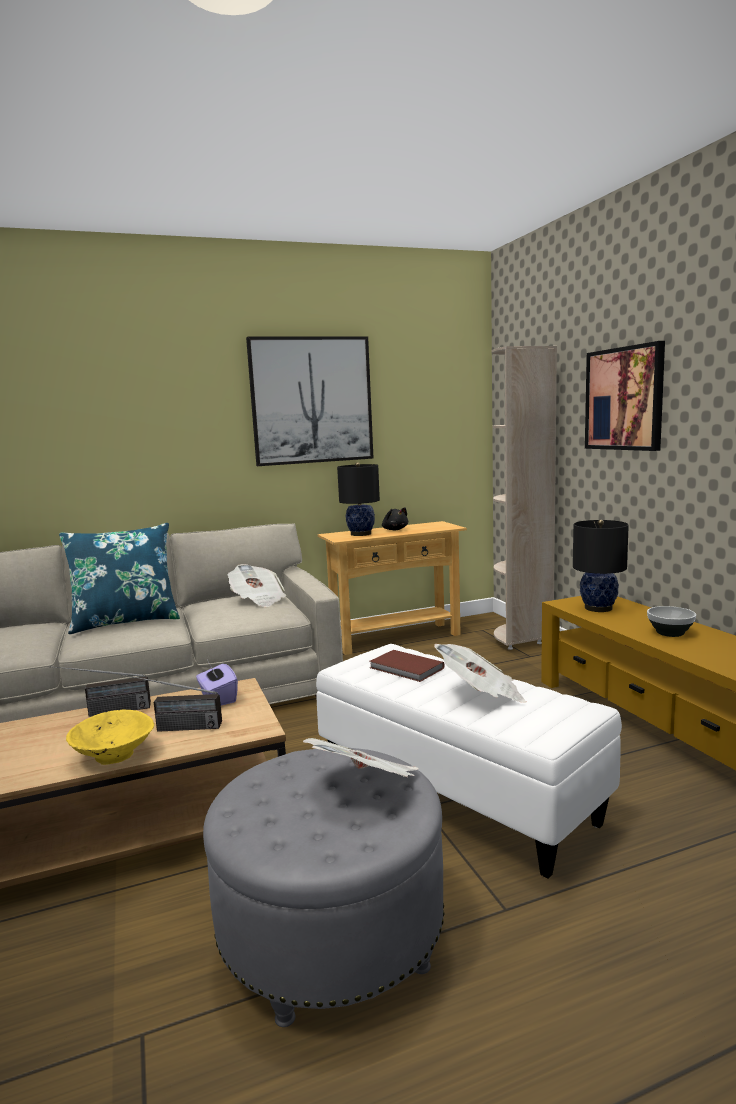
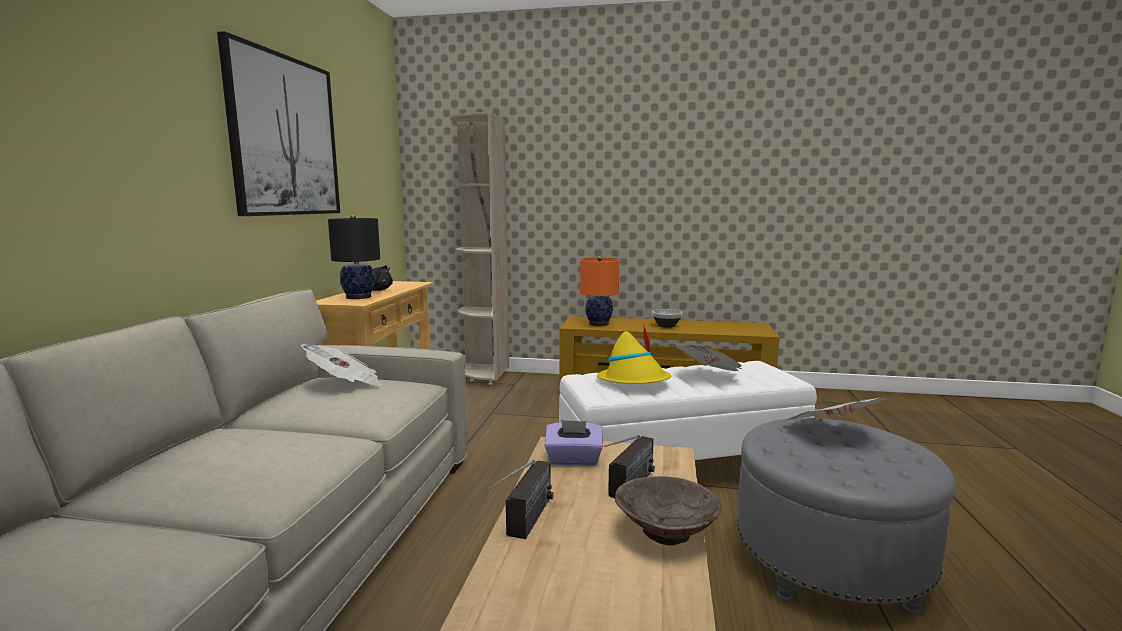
camera: 60 degrees left, 0 degrees up
blue pillow [59,523,180,634] -> none
yellow bowl [66,710,154,765] -> brown bowl [615,476,721,546]
brown book [370,650,444,682] -> yellow hat [597,326,671,384]
black table lamp [573,520,629,612] -> orange table lamp [580,256,619,326]
picture [585,341,665,451] -> none

